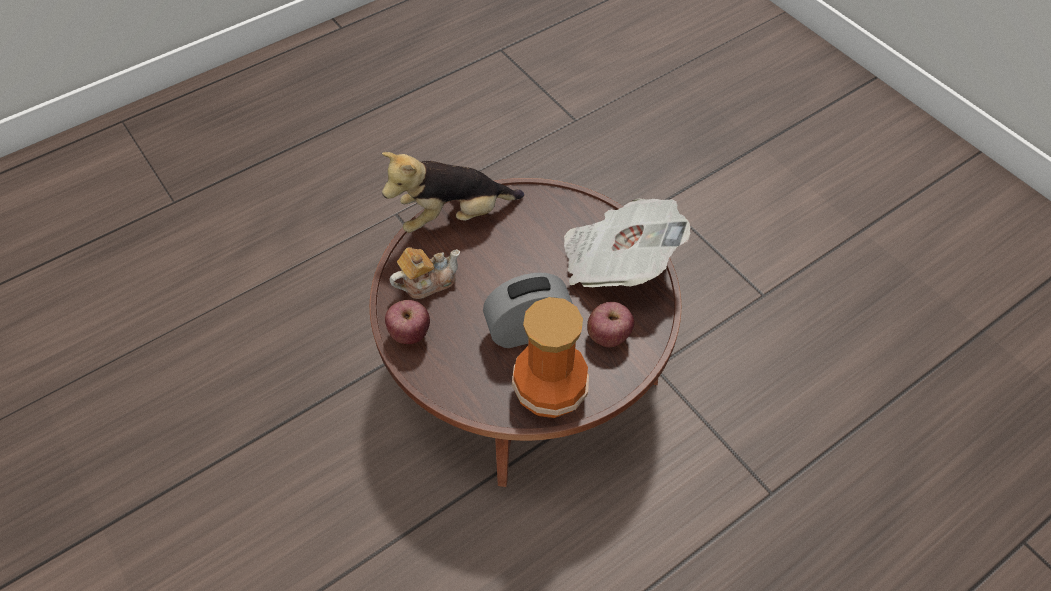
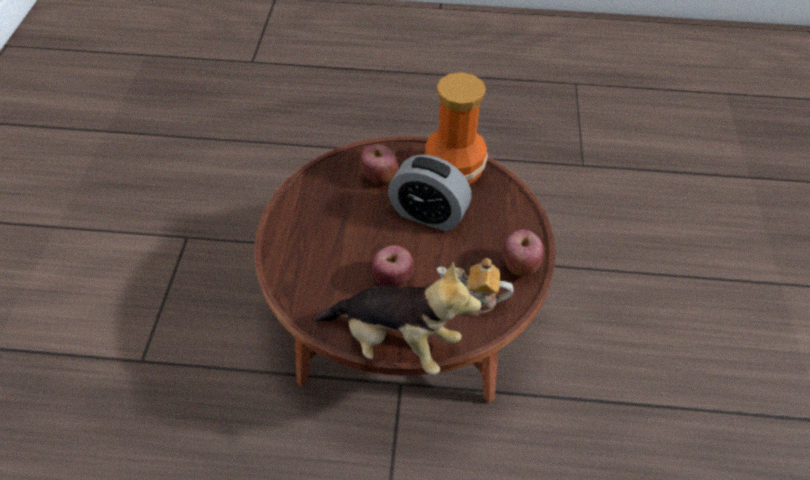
camera: 140 degrees left, 5 degrees down
newspaper [564,199,690,287] -> none
none -> apple [372,245,415,287]

